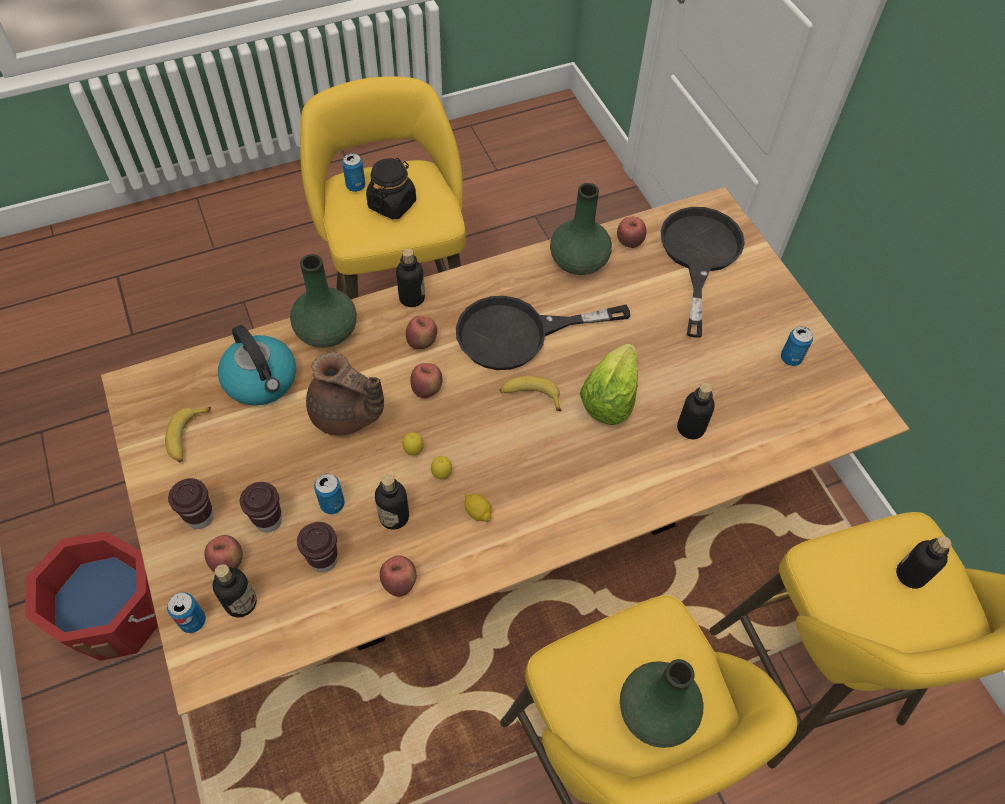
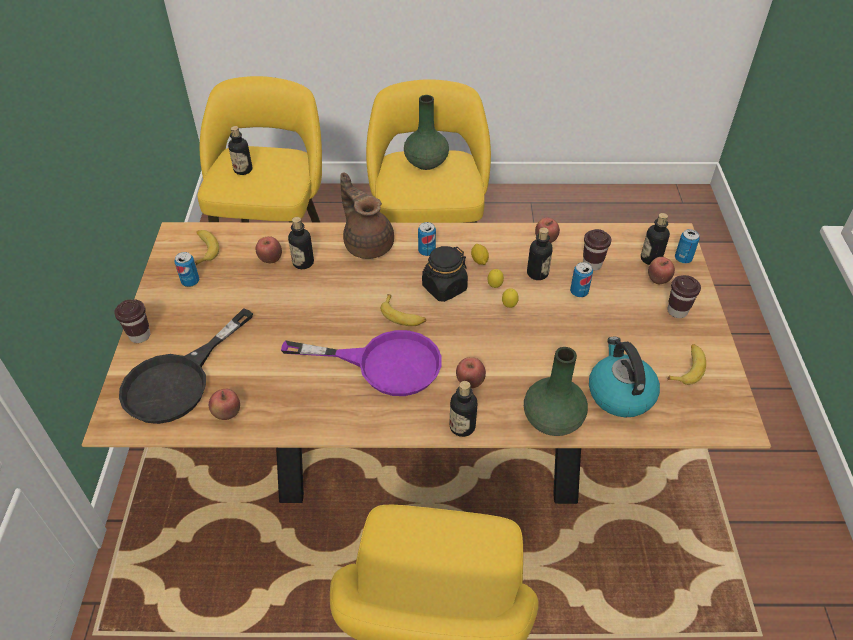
camera: 155 degrees left, 10 degrees down
red bucket [25,532,158,661] -> none
brown cup [240,482,282,533] -> brown cup moved to [114,299,150,343]
brown teapot [306,352,384,436] -> brown teapot moved to [340,172,394,259]
can [342,153,365,192] -> can moved to [418,222,436,256]
black jar [366,158,416,219] -> black jar moved to [422,246,468,302]
apple [410,363,443,398] -> apple moved to [256,236,282,263]
black frying pan [456,296,631,370] -> purple frying pan [281,330,442,396]
green vase [550,183,612,275] -> none
lettuce [579,344,638,425] -> none
none -> banana [195,230,219,265]

